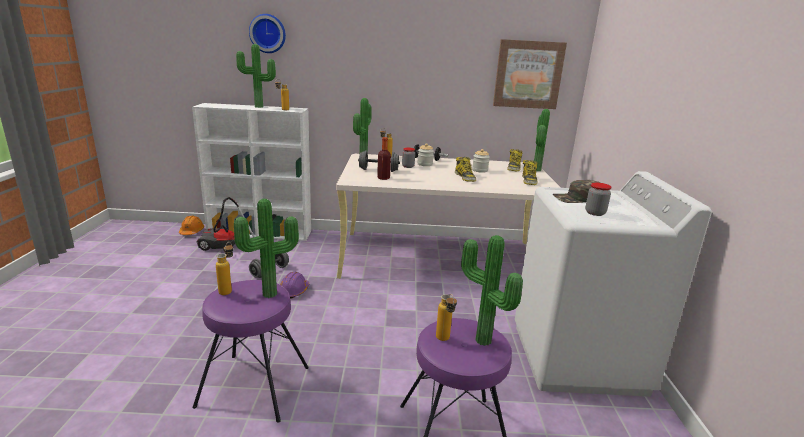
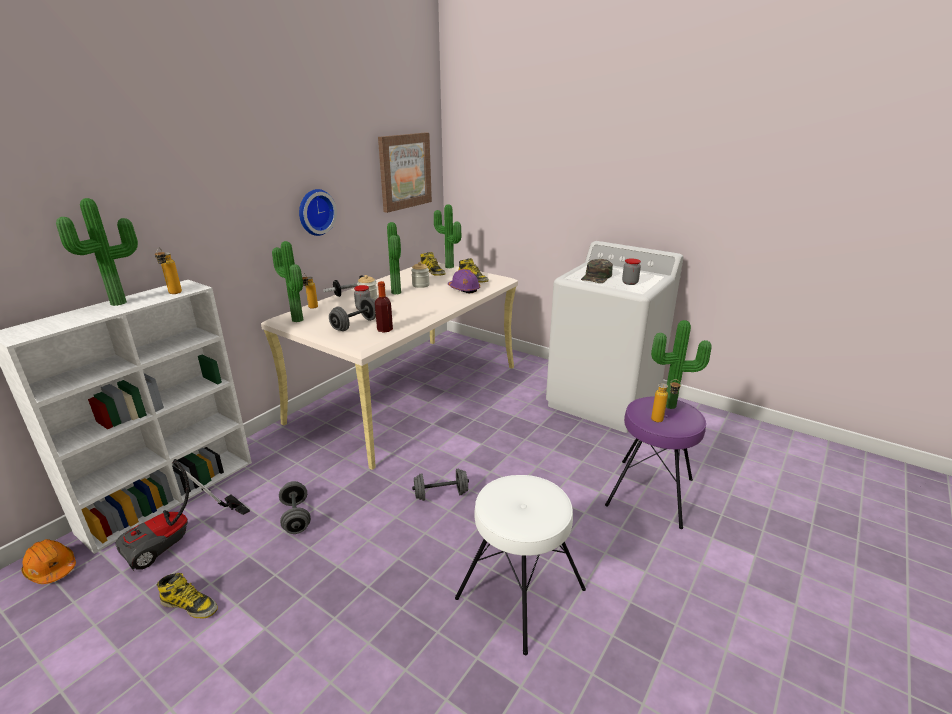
camera: 55 degrees left, 5 degrees up
purple stool [193,280,309,423] -> white stool [455,475,586,655]
bottle [216,242,233,295] -> none
potted plant [234,199,299,298] -> potted plant moved to [387,222,401,295]
wall clock [249,14,286,53] -> wall clock moved to [299,189,337,236]
purple hard hat [280,272,309,299] -> purple hard hat moved to [448,269,480,293]
boot [455,157,476,182] -> boot moved to [157,573,218,618]
none -> grey dumbbell [412,469,469,501]

